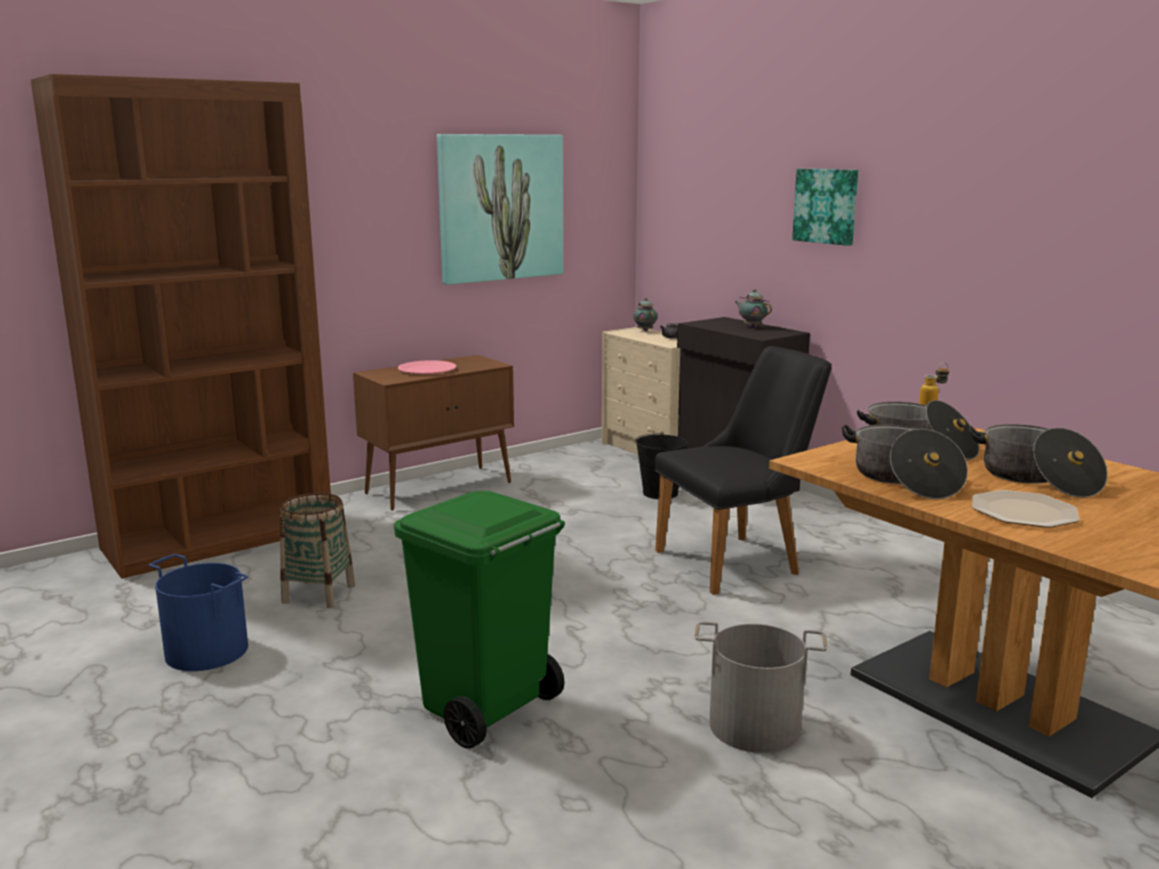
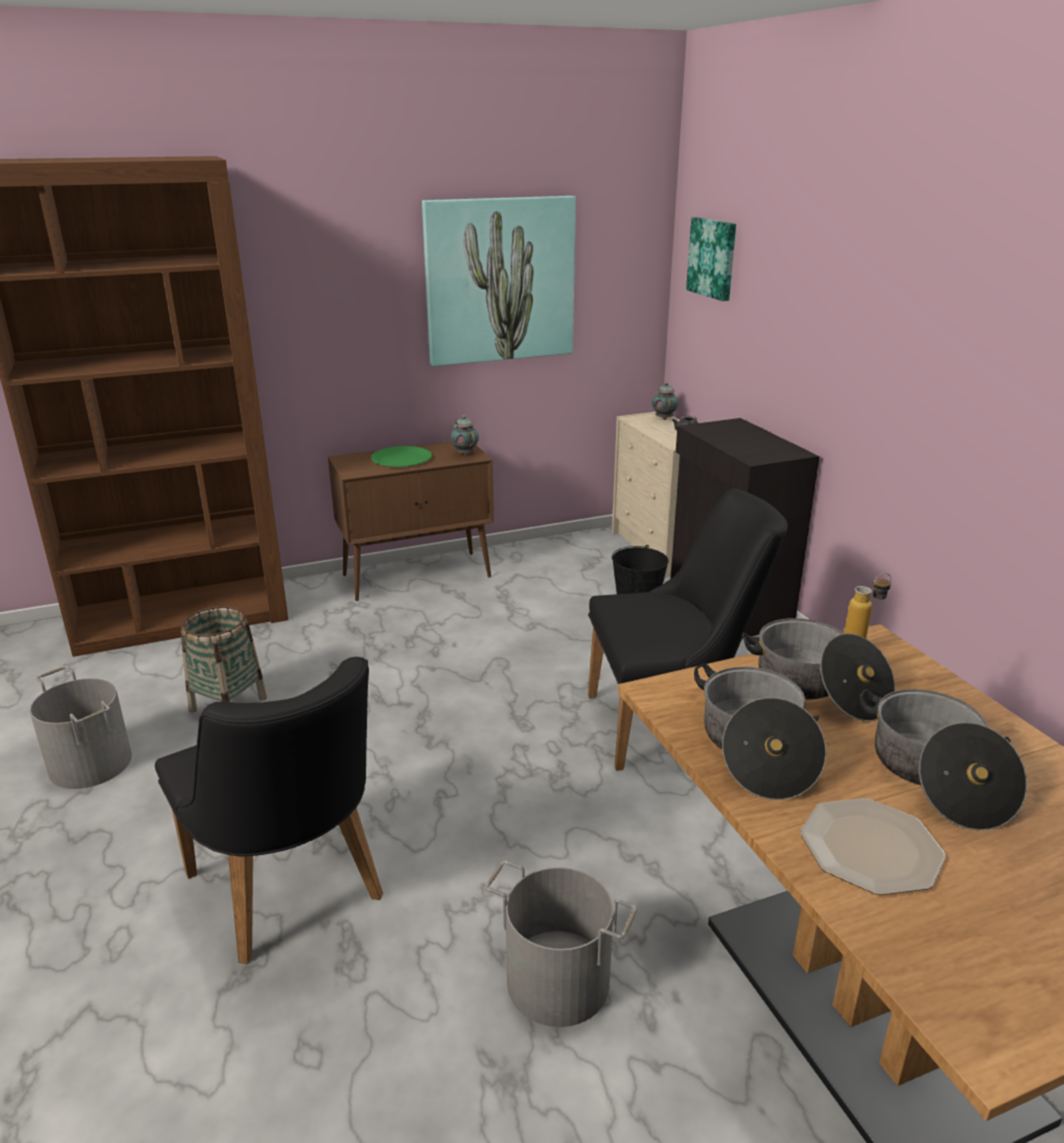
camera: 15 degrees right, 10 degrees up
blue bucket [149,554,248,671] -> grey bucket [30,666,132,789]
green trash can [394,491,565,749] -> black chair [155,657,383,964]
pink plate [398,360,456,374] -> green plate [371,446,432,467]
teapot [735,289,772,327] -> teapot moved to [450,415,479,455]
picture [792,169,858,246] -> picture moved to [686,217,736,301]

